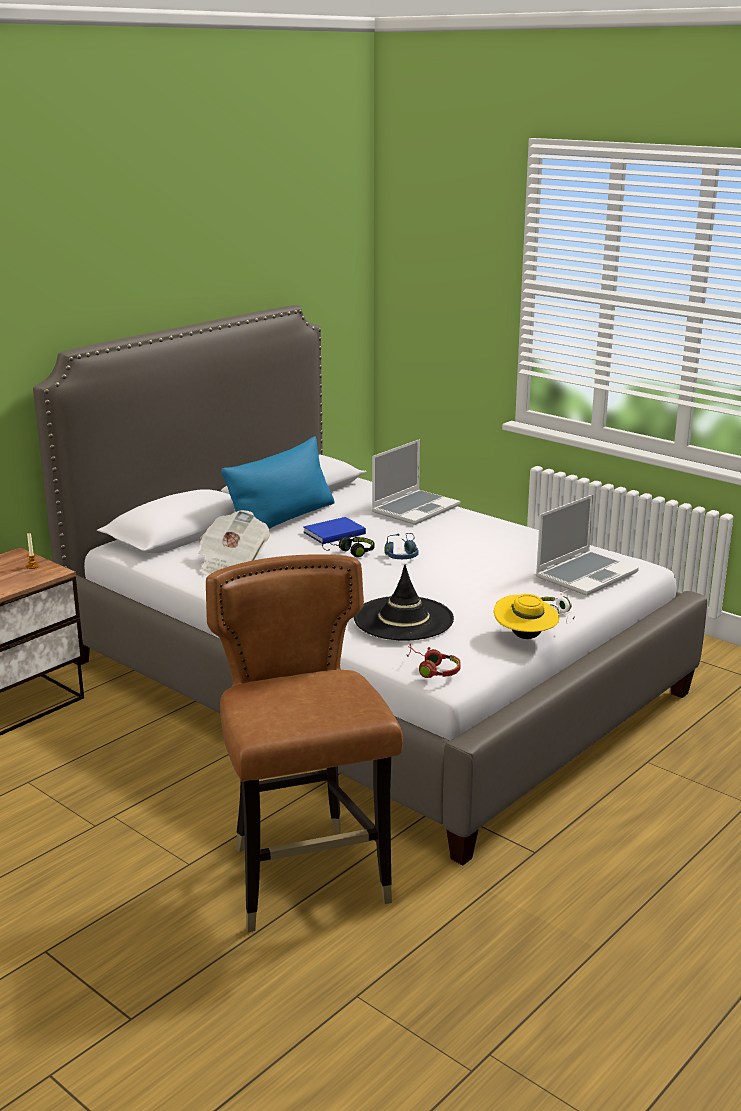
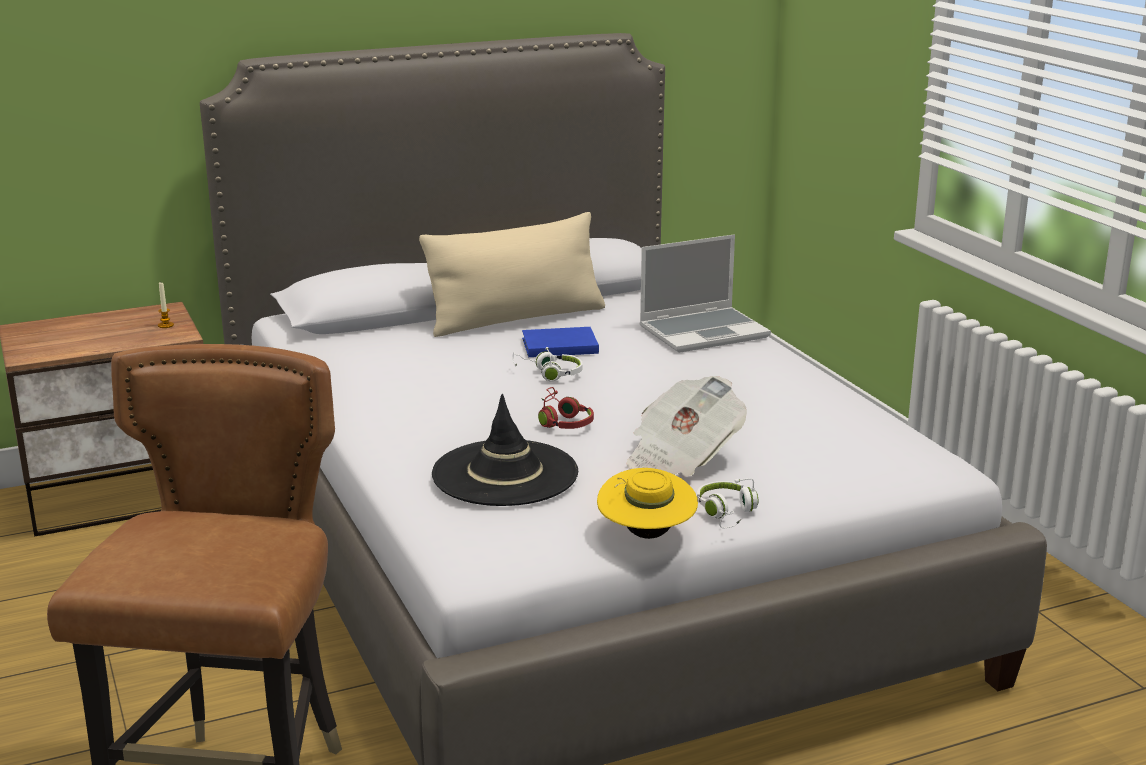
camera: 25 degrees right, 0 degrees up
newspaper [198,510,270,576] -> newspaper moved to [626,376,747,477]
blue pillow [221,436,335,529] -> beige pillow [419,212,605,337]
black headphones [322,534,374,557] -> white headphones [513,347,583,382]
blue headphones [385,533,419,559] -> none
red headphones [406,644,461,678] -> red headphones moved to [538,387,594,429]
laptop [536,494,639,596] -> none

